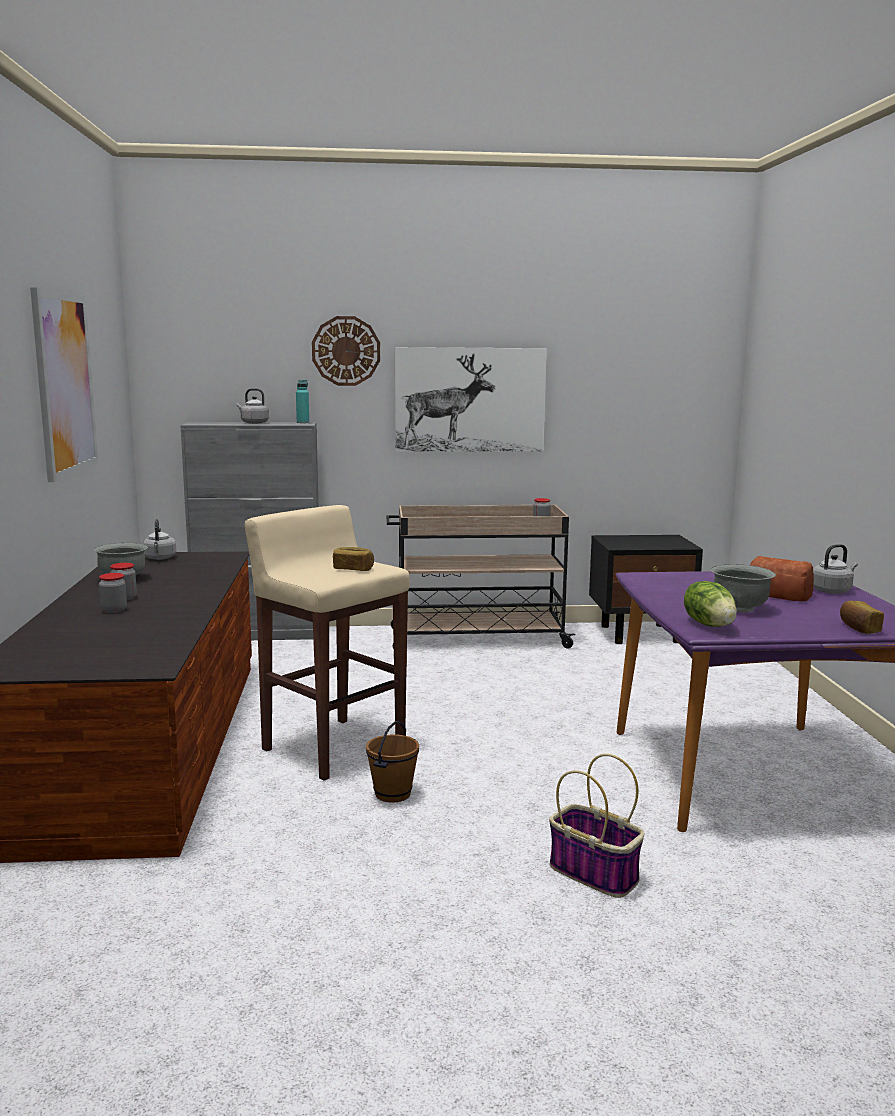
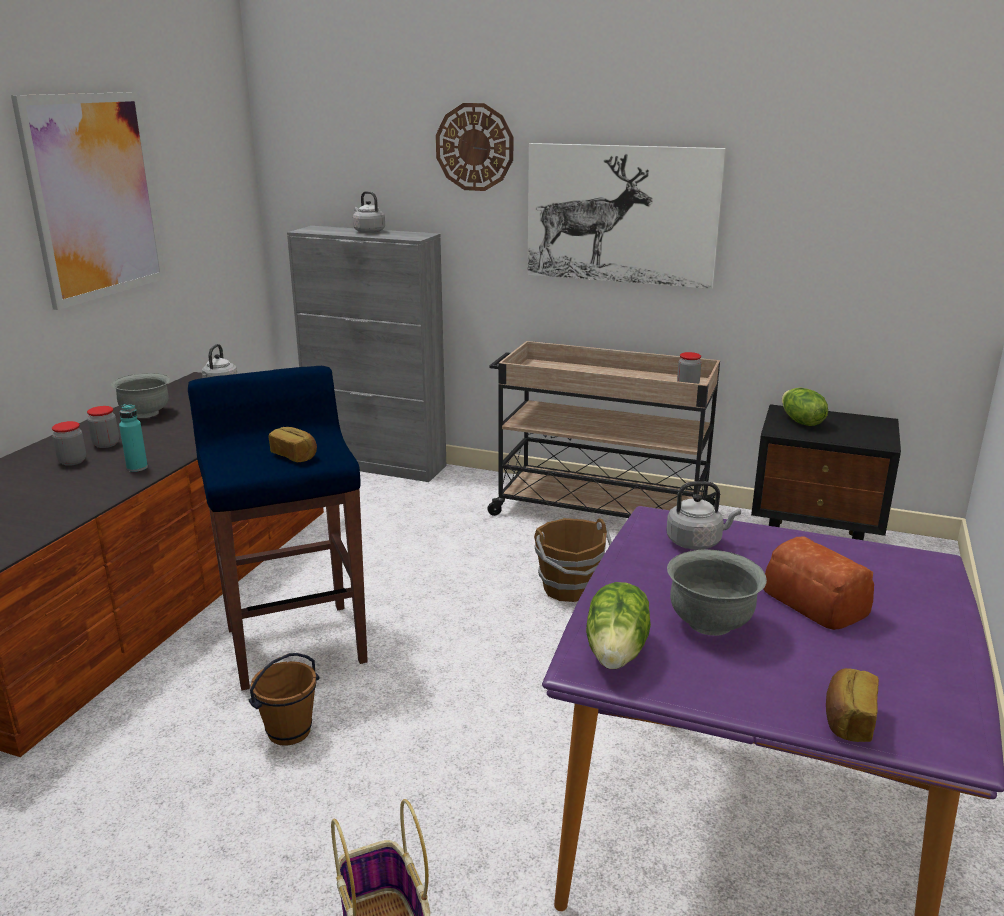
camera: 25 degrees right, 10 degrees up
beige stool [244,505,410,781] -> blue stool [188,366,368,691]
turquoise bottle [296,380,309,423] -> turquoise bottle moved to [119,404,148,472]
grey kettle [813,544,858,594] -> grey kettle moved to [666,481,741,550]
none -> brown bucket [534,518,612,602]
none -> lettuce [782,388,828,426]

